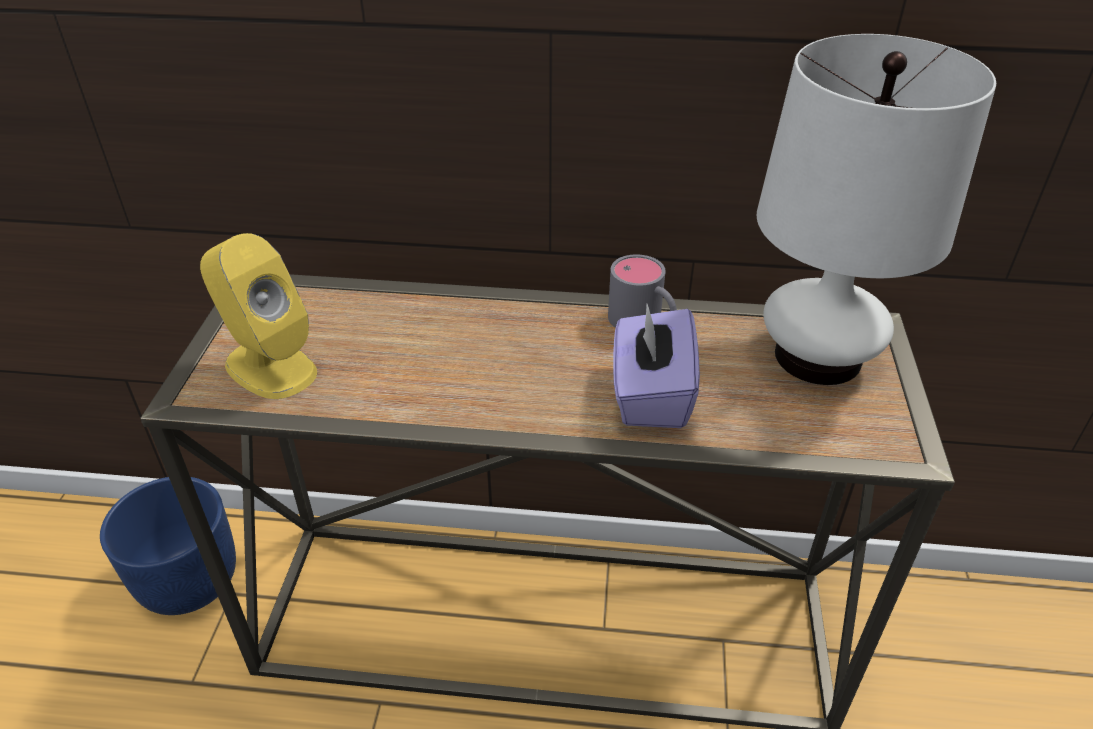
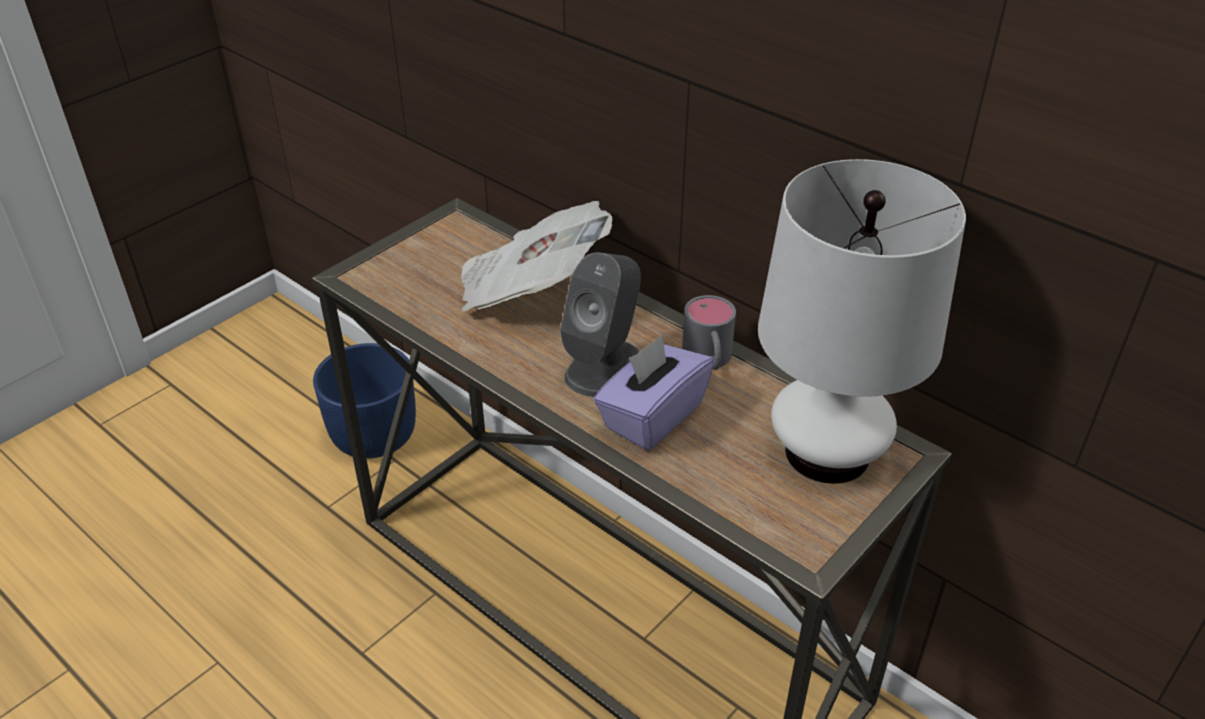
camera: 35 degrees right, 0 degrees up
yellow speaker [200,233,317,399] -> none
none -> newspaper [461,201,613,312]
none -> grey speaker [560,252,641,397]

